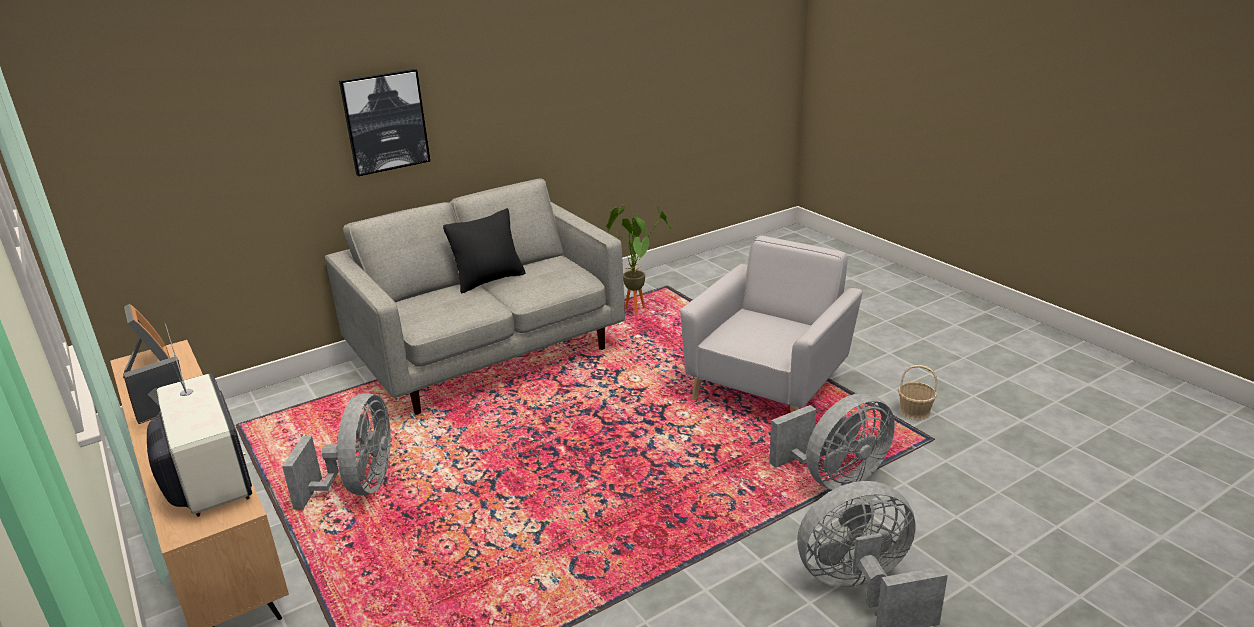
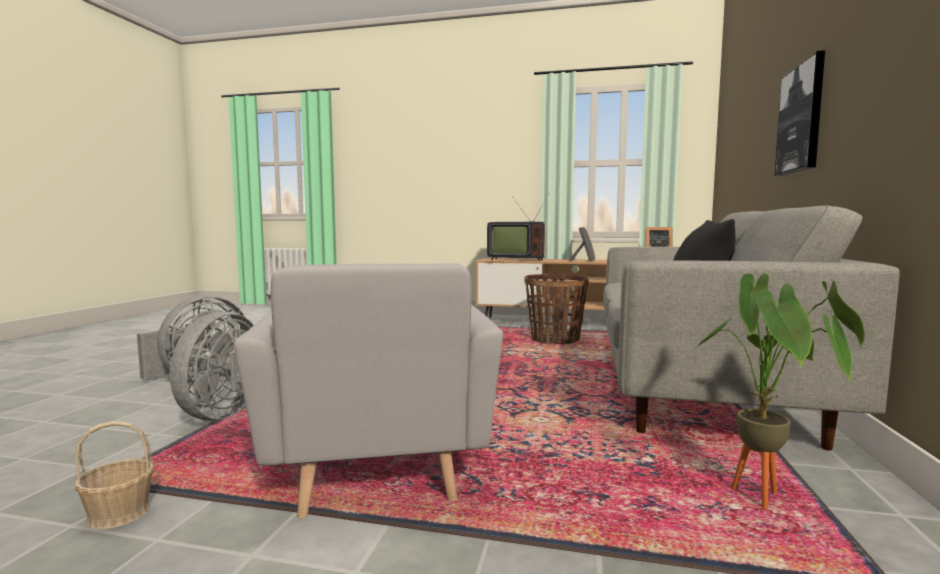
camera: 135 degrees right, 20 degrees down
grey fan [282,393,392,510] -> basket [524,274,589,344]

